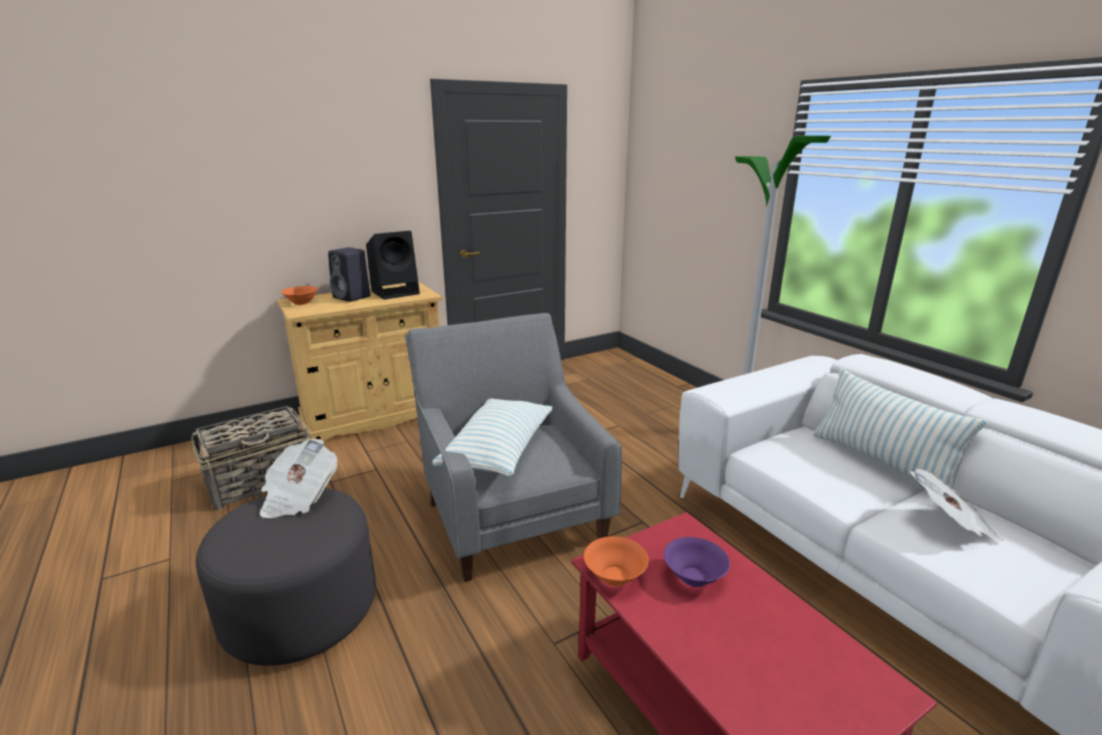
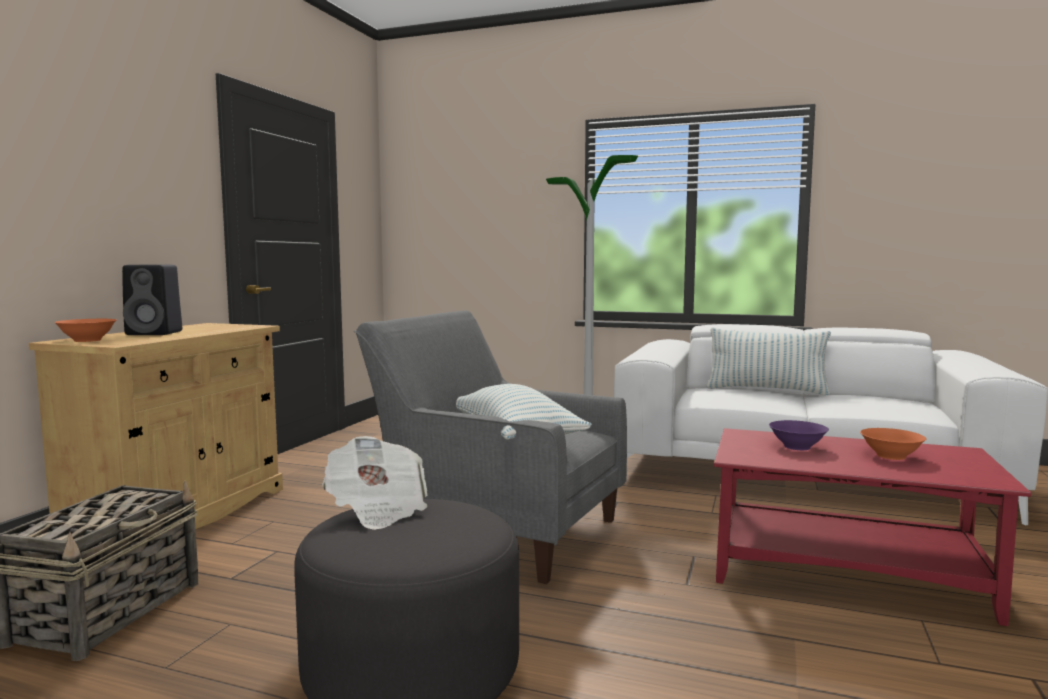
camera: 40 degrees left, 15 degrees down
black speaker [366,231,420,300] -> none
orange bowl [584,536,649,586] -> orange bowl moved to [860,428,926,460]
newspaper [909,469,1003,541] -> none

